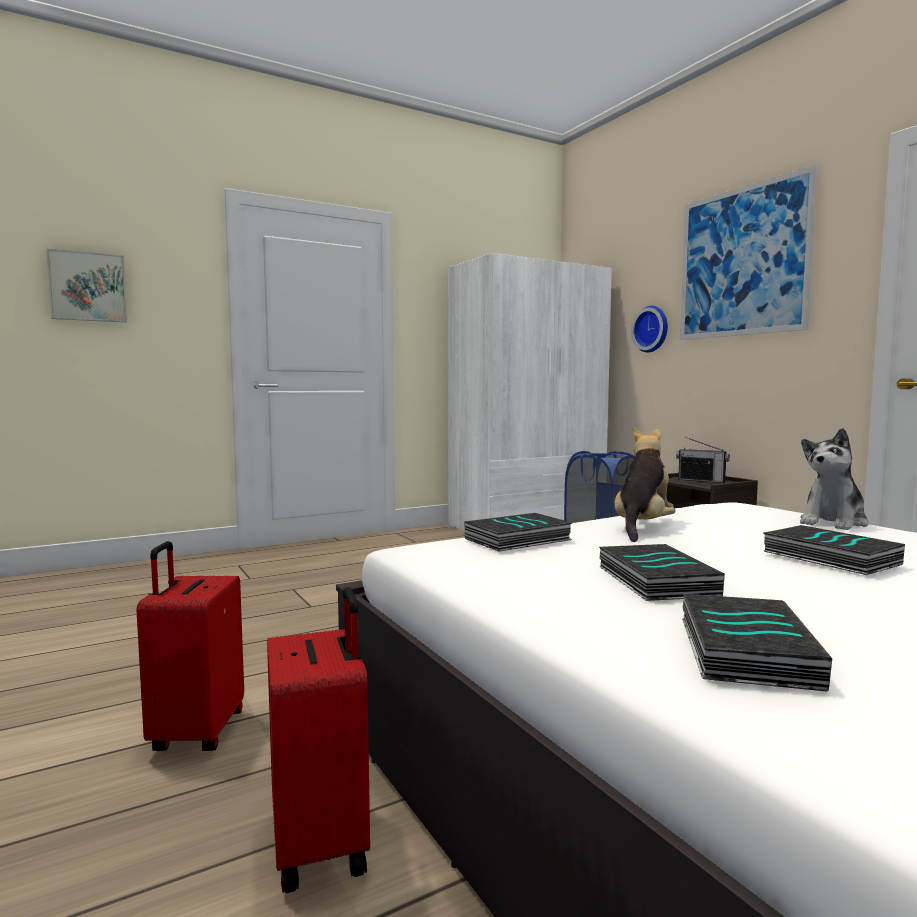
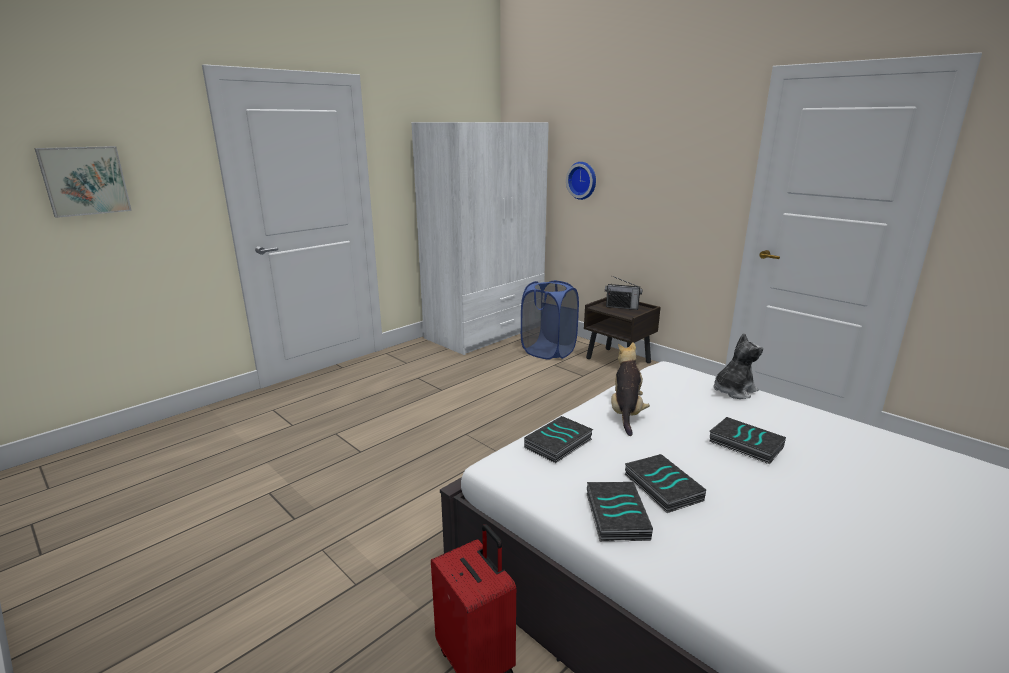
camera: 15 degrees left, 15 degrees up
red suitcase [136,541,244,751] -> none
picture [680,164,818,340] -> none
book [682,594,832,692] -> book moved to [587,482,653,542]
plush toy [800,428,869,530] -> plush toy turned 150 degrees counterclockwise [713,333,763,399]

